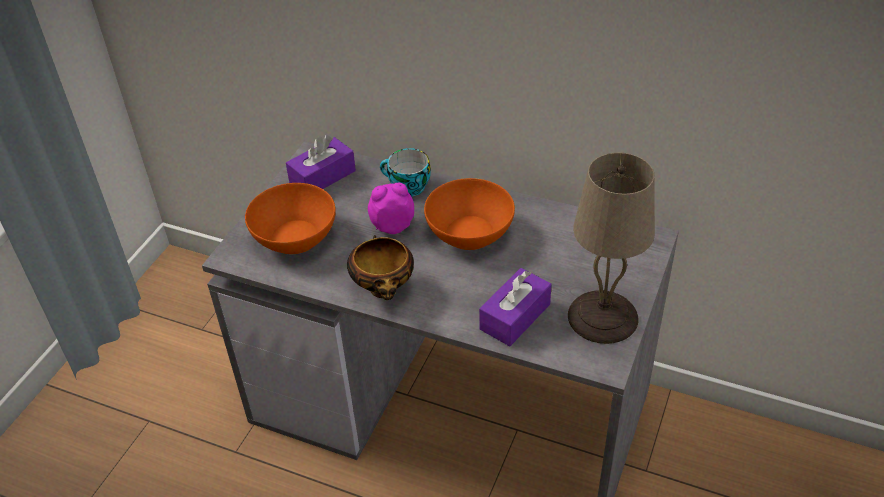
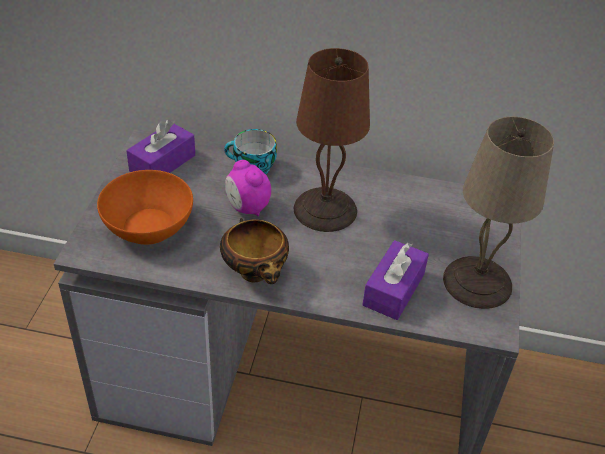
camera: 15 degrees left, 0 degrees up
alarm clock [368,183,414,234] -> alarm clock turned 105 degrees counterclockwise [225,160,271,216]
orange bowl [424,178,515,250] -> brown table lamp [294,48,370,232]

